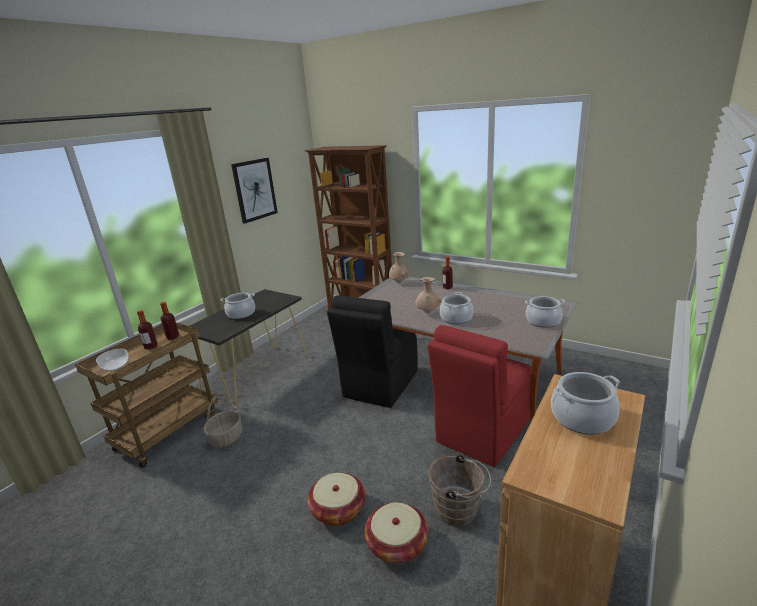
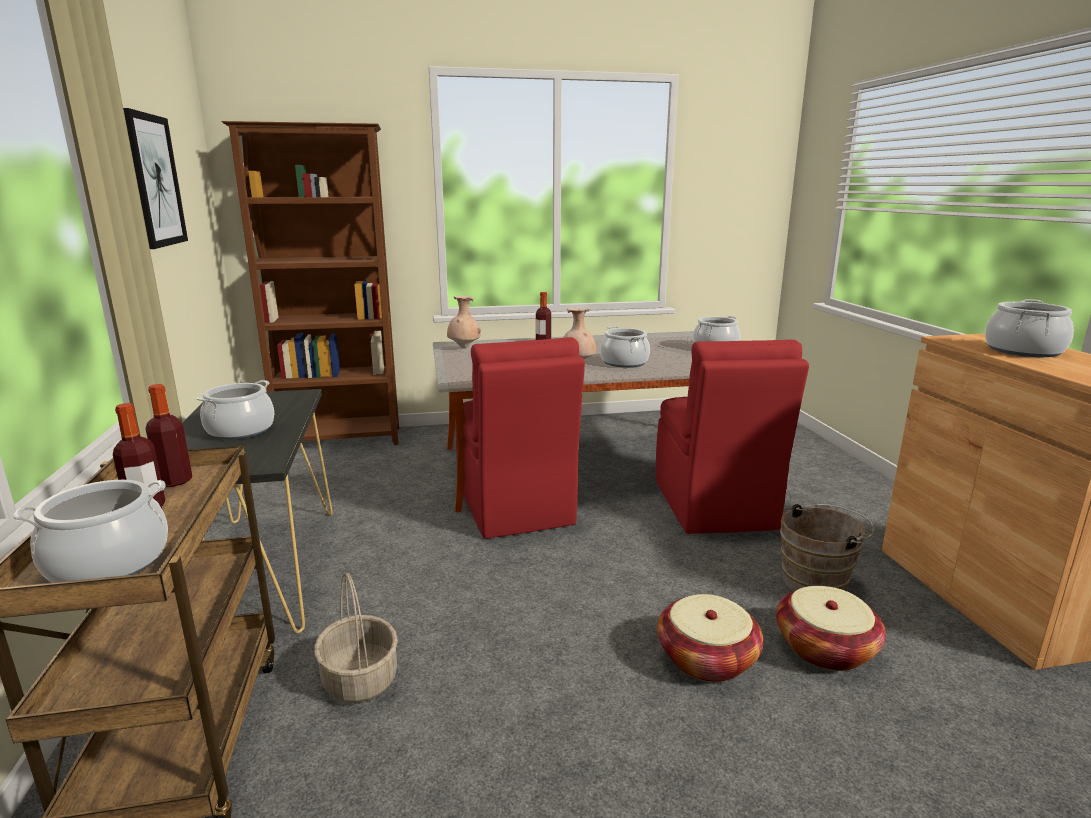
camera: 45 degrees left, 5 degrees down
bowl [96,349,129,371] -> cooking pot [13,480,168,582]
black chair [327,295,418,408] -> red chair [456,337,585,539]

